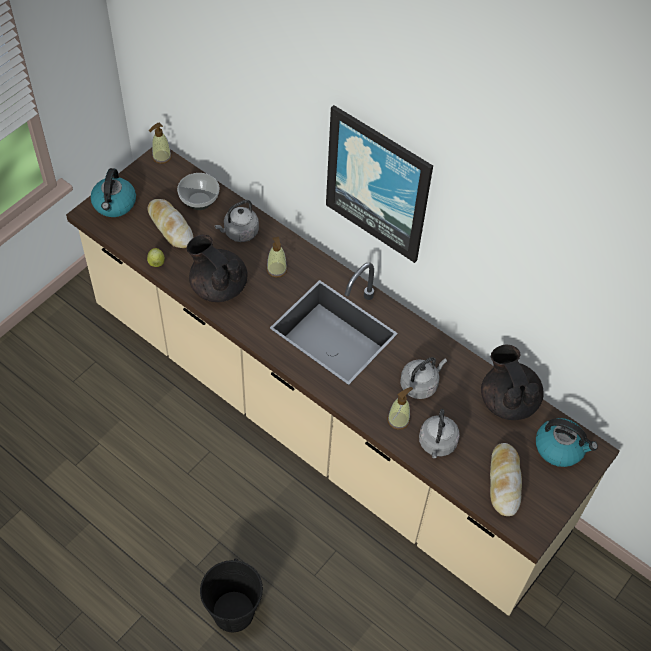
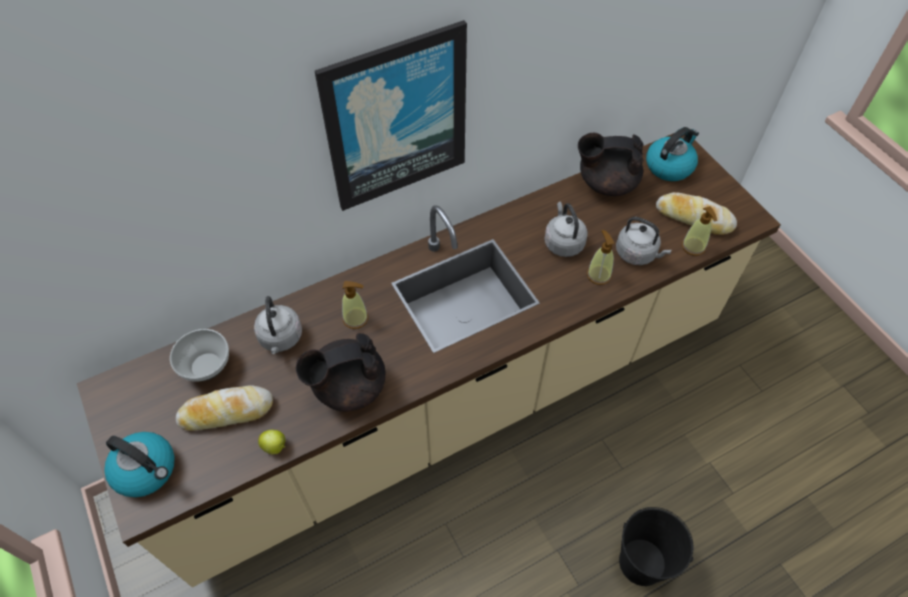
camera: 65 degrees left, 0 degrees up
soap dispenser [149,123,172,164] -> soap dispenser moved to [682,206,717,256]

